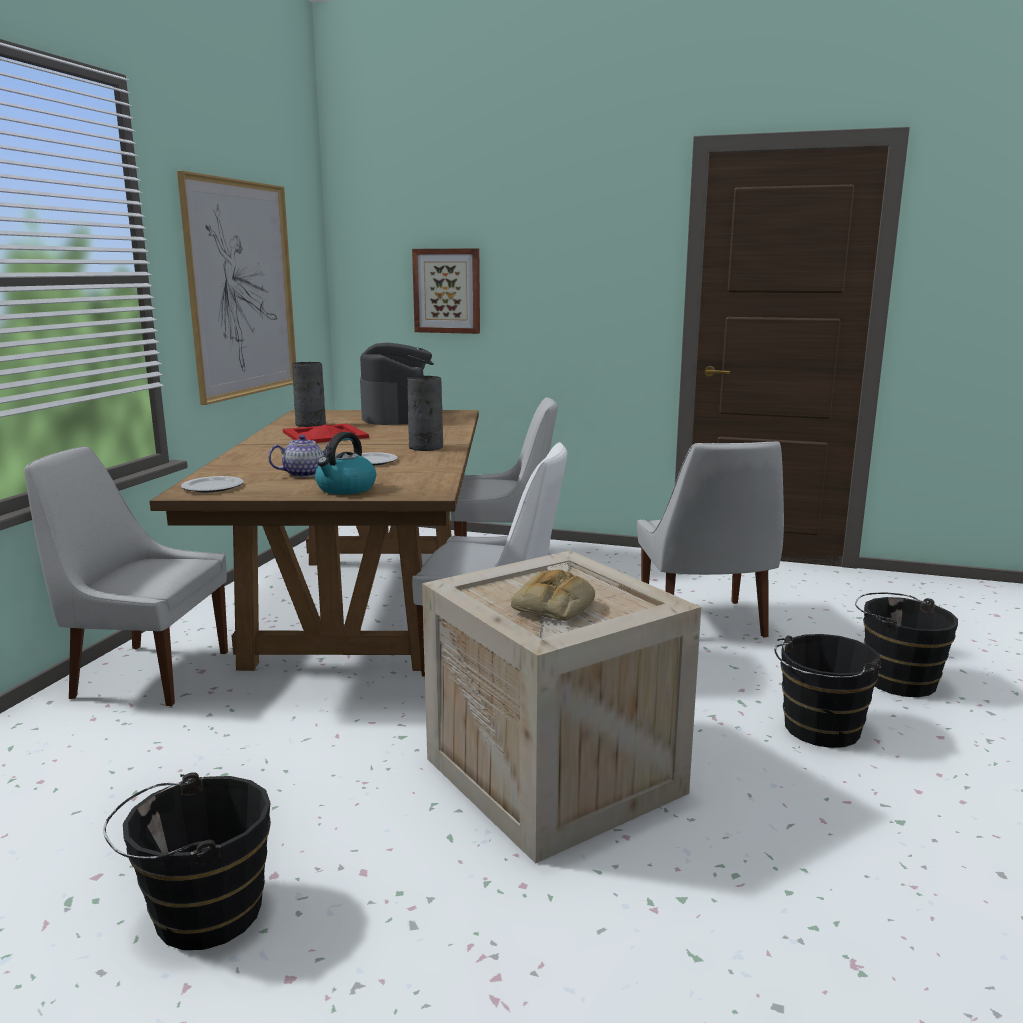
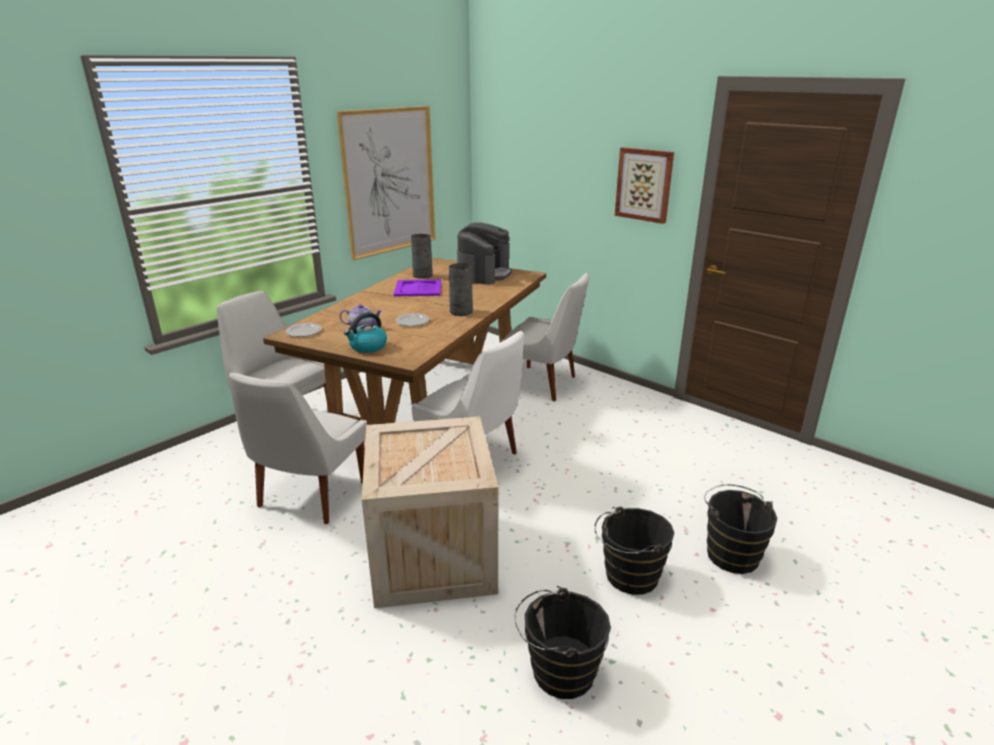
camera: 25 degrees right, 10 degrees up
black bucket [103,772,271,950] -> black bucket moved to [514,586,611,699]
red tray [283,424,369,443] -> purple tray [394,279,441,296]
picture [412,248,480,334] -> picture moved to [615,147,674,224]
bread [511,570,595,621] -> none
white chair [637,441,784,638] -> white chair moved to [229,373,367,524]

